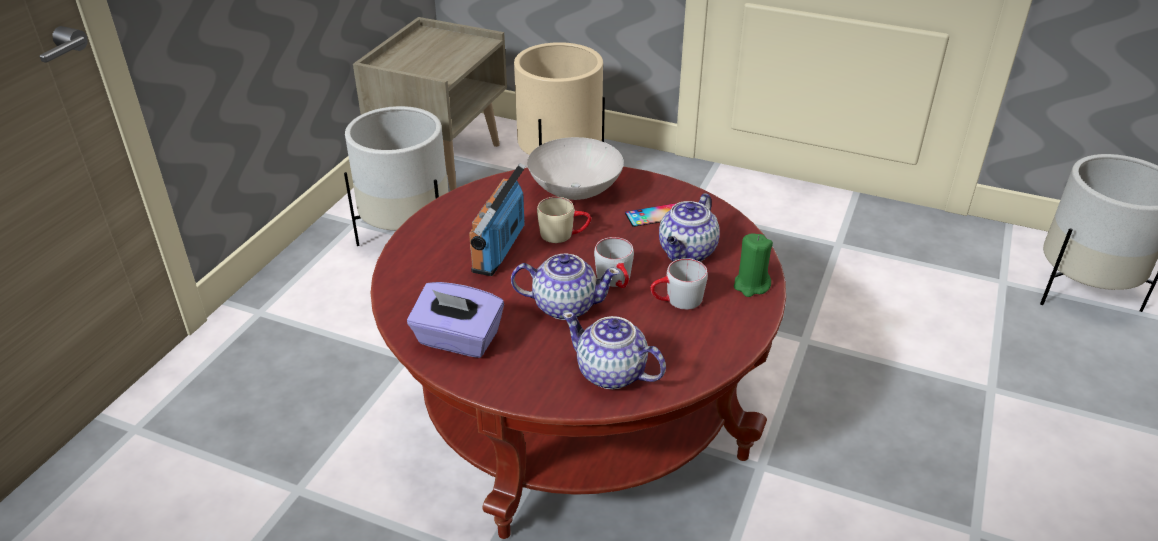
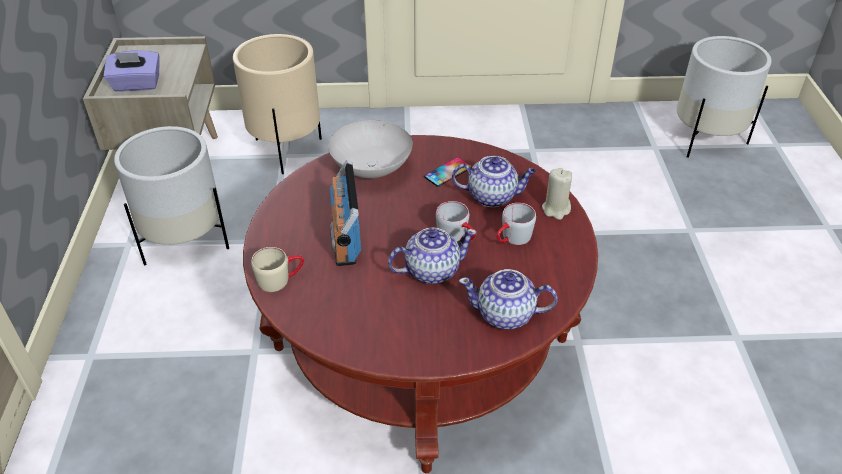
camera: 25 degrees left, 5 degrees up
purple tissue box [407,282,504,358] -> purple tissue box moved to [104,50,159,92]
beige mug [537,197,591,243] -> beige mug moved to [251,247,304,292]
teapot [659,193,720,262] -> teapot turned 90 degrees counterclockwise [452,156,536,207]
green candle [734,233,773,297] -> beige candle [542,168,572,220]

